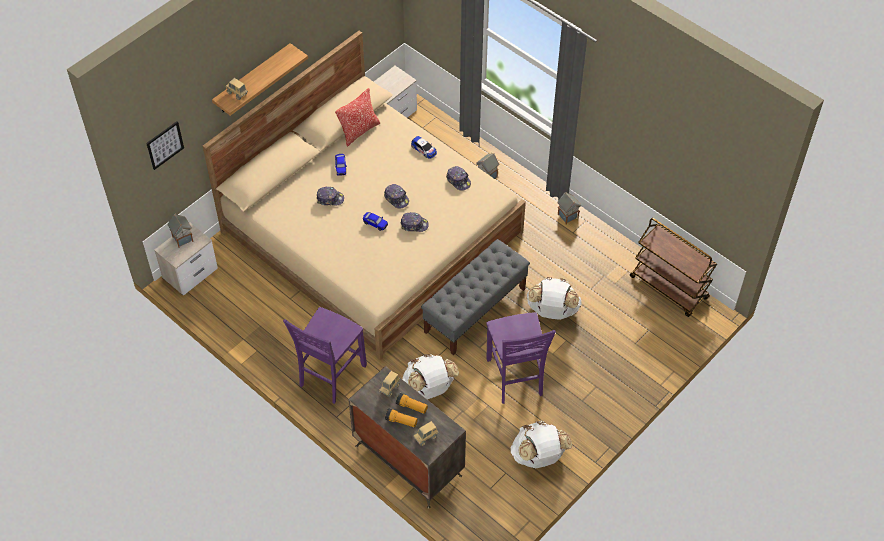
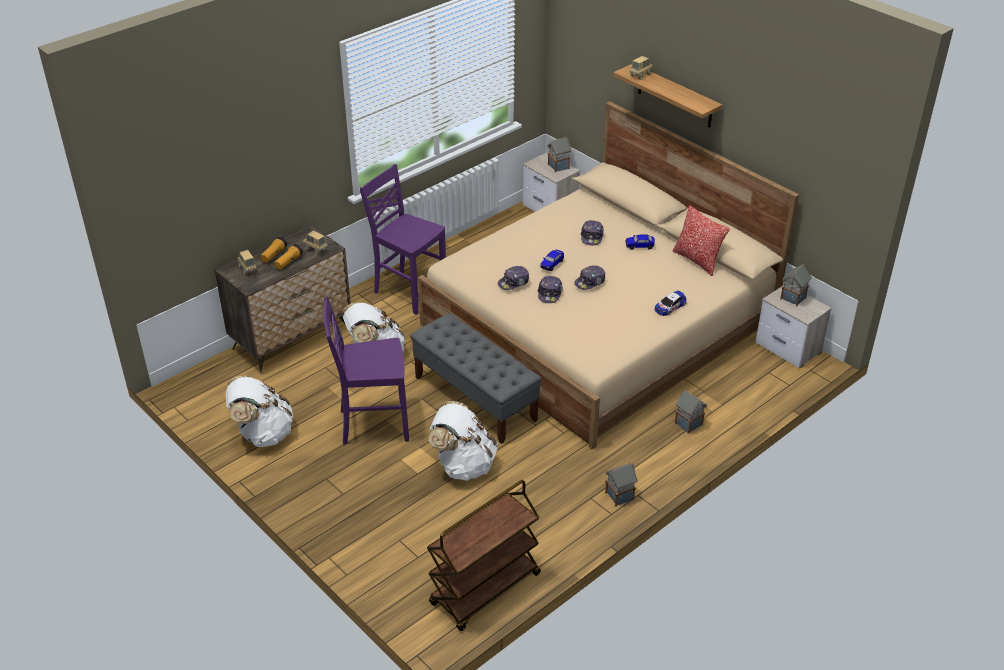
camera: 95 degrees right, 15 degrees down
picture [146,121,184,170] -> none
cap [446,166,471,191] -> cap moved to [498,266,529,290]
none -> toy house [780,263,812,306]

